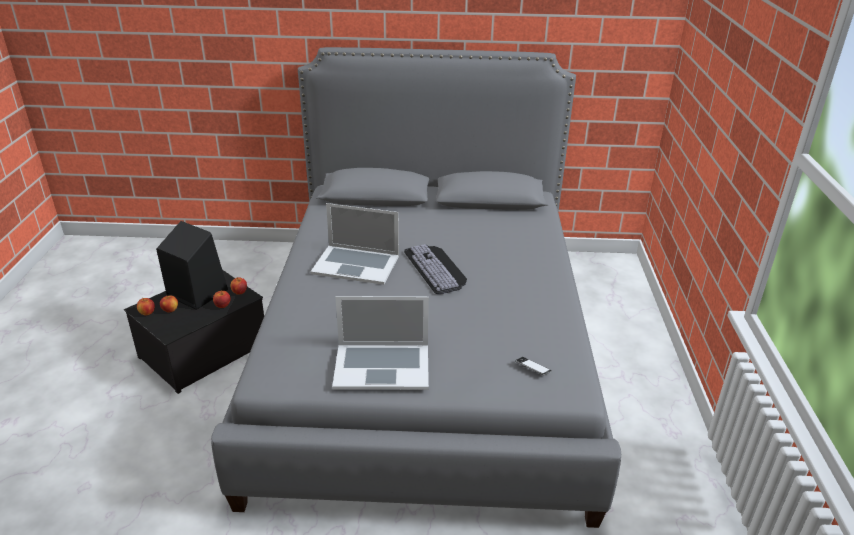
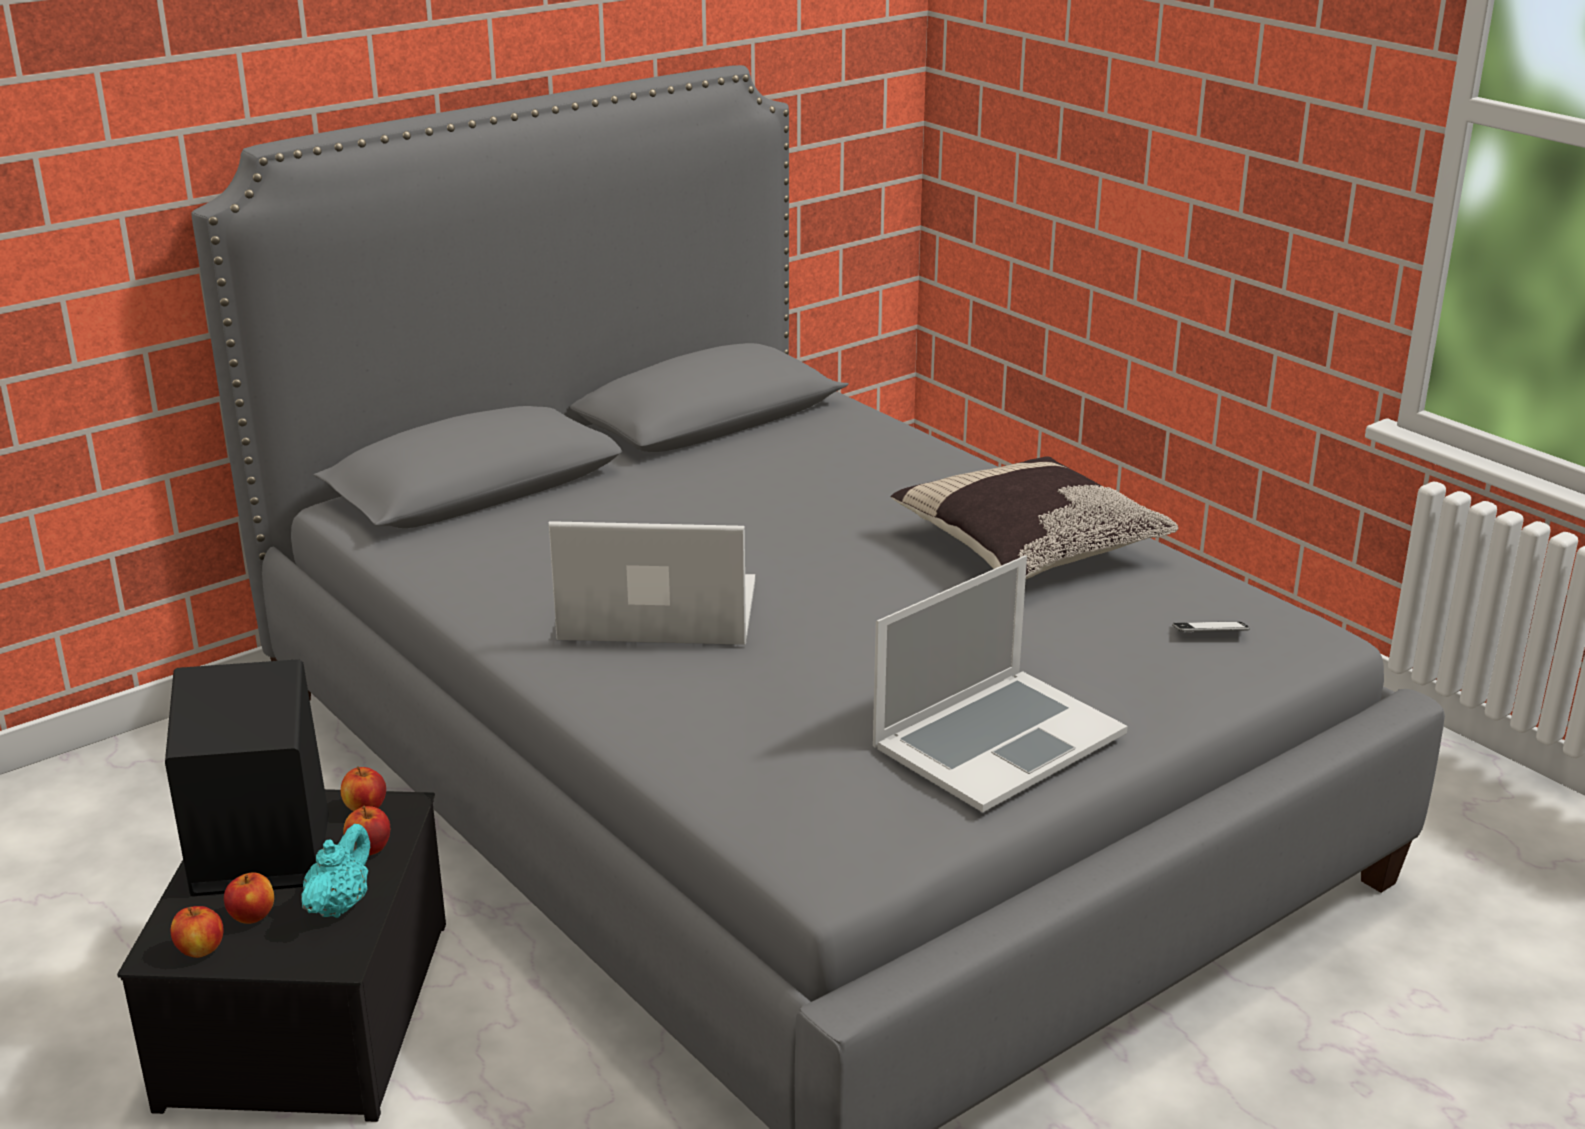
camera: 40 degrees left, 5 degrees down
laptop [310,203,399,285] -> laptop turned 150 degrees counterclockwise [549,521,755,645]
keyboard [404,244,467,294] -> none
none -> turquoise teapot [301,824,370,918]
none -> pillow [890,456,1179,579]

